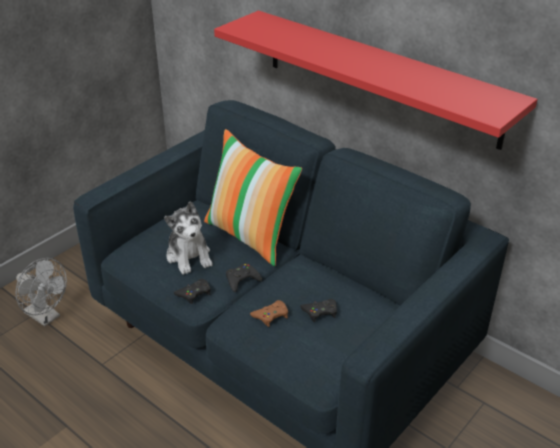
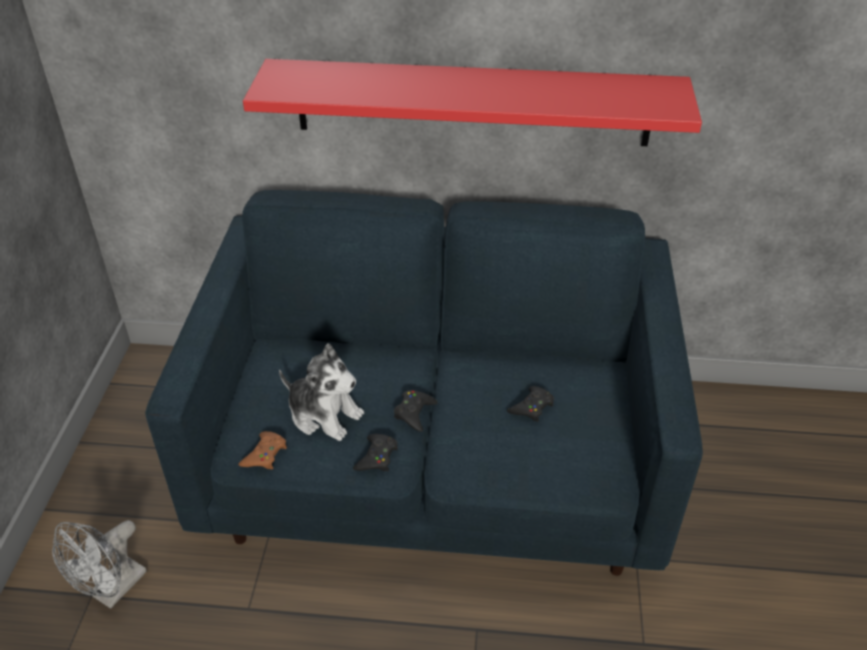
camera: 35 degrees left, 5 degrees up
grey fan [16,258,67,326] -> grey fan turned 120 degrees clockwise [52,520,147,609]
pillow [204,129,302,266] -> none
brown game controller [250,300,288,327] -> brown game controller moved to [238,431,287,470]

